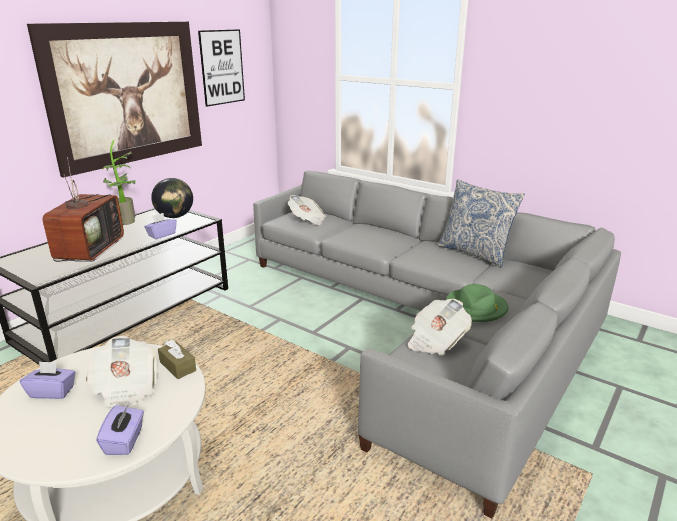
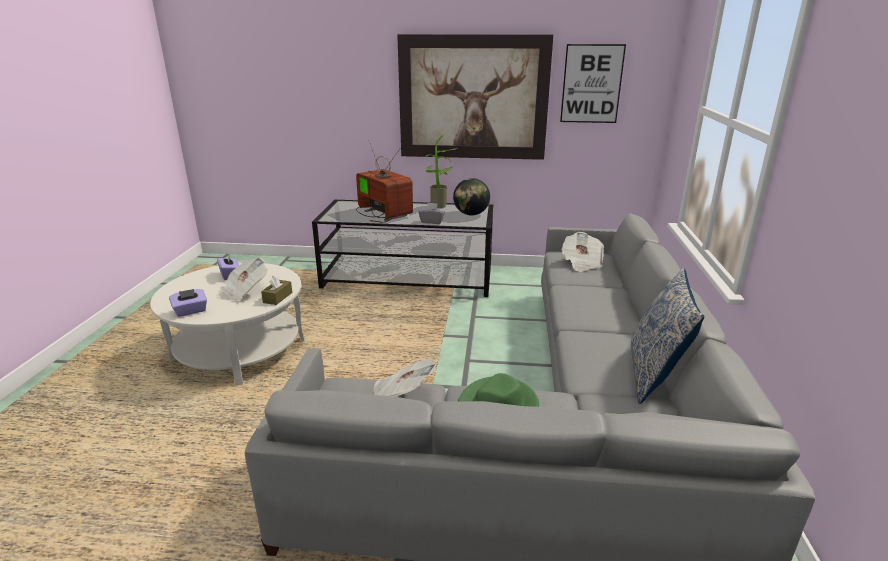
camera: 60 degrees right, 0 degrees up
television [42,157,124,262] -> television turned 105 degrees counterclockwise [356,140,413,222]
purple tissue box [144,213,177,239] -> grey tissue box [418,203,445,224]

